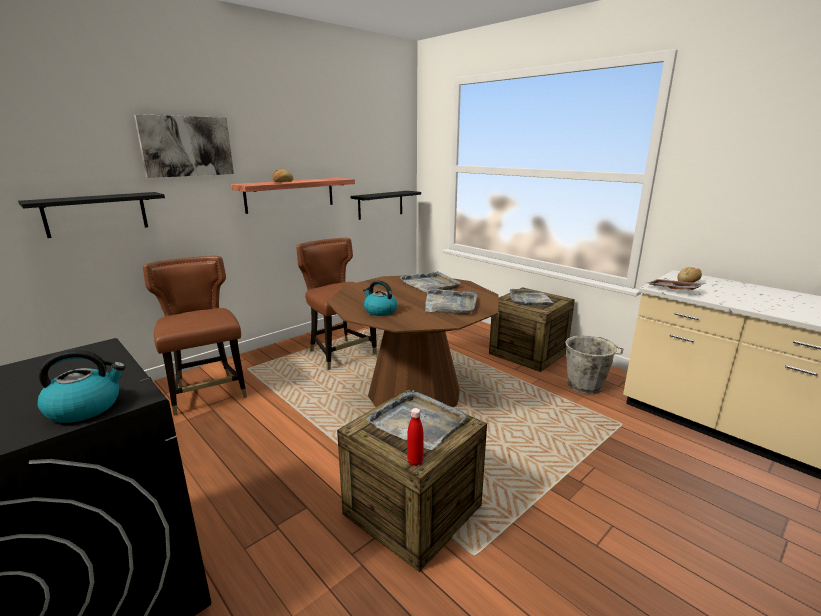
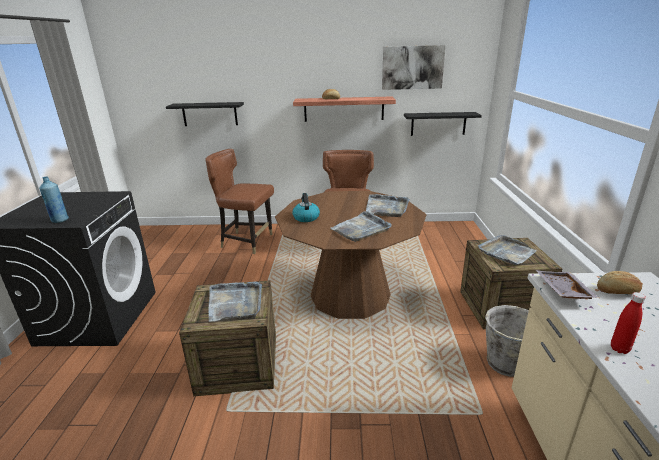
camera: 45 degrees right, 5 degrees up
kettle [37,349,126,423] -> blue bottle [39,176,69,223]
picture [134,114,234,178] -> picture moved to [382,45,446,90]
brown chair [143,256,247,416] -> brown chair turned 90 degrees counterclockwise [205,149,274,254]
red bottle [407,408,424,466] -> red bottle moved to [611,292,646,354]

